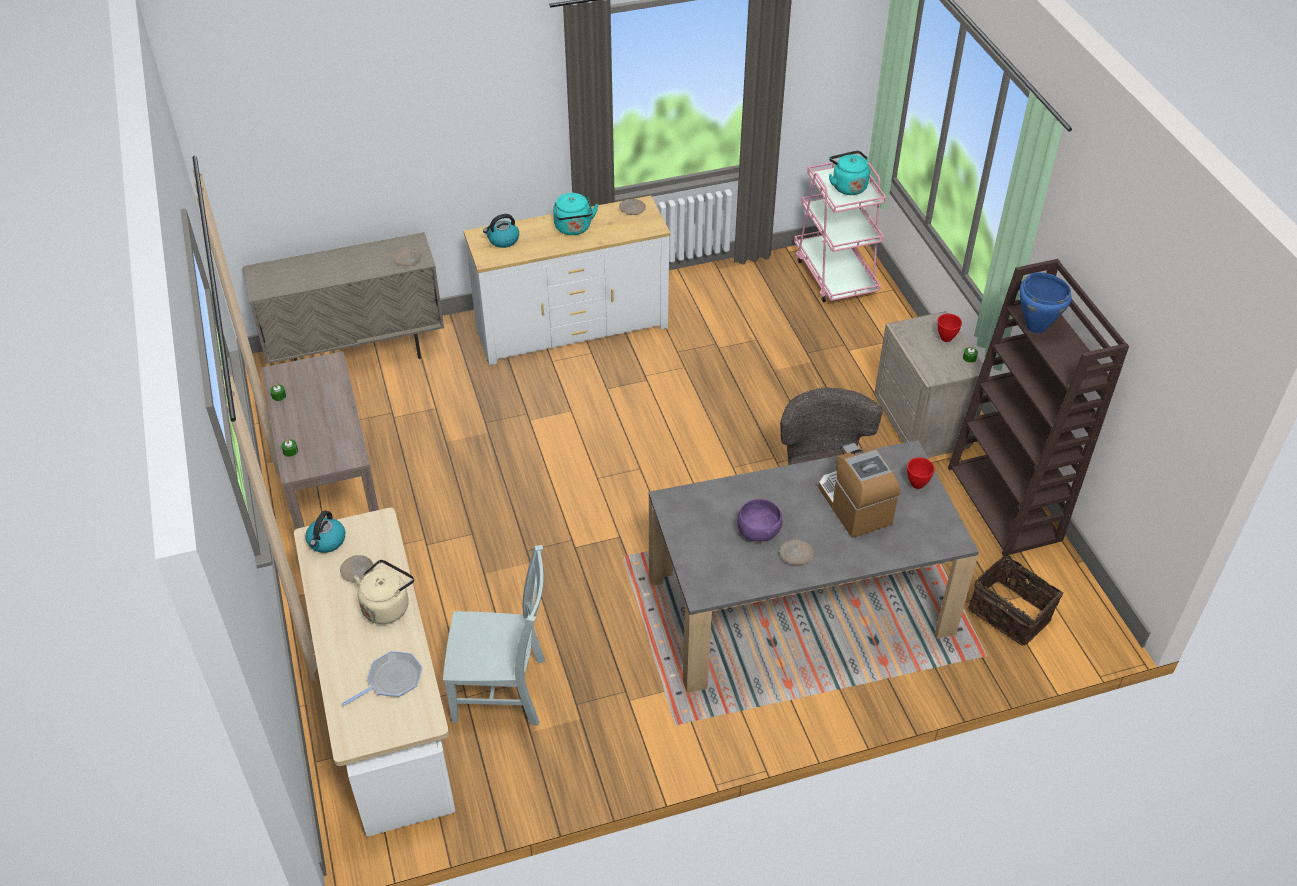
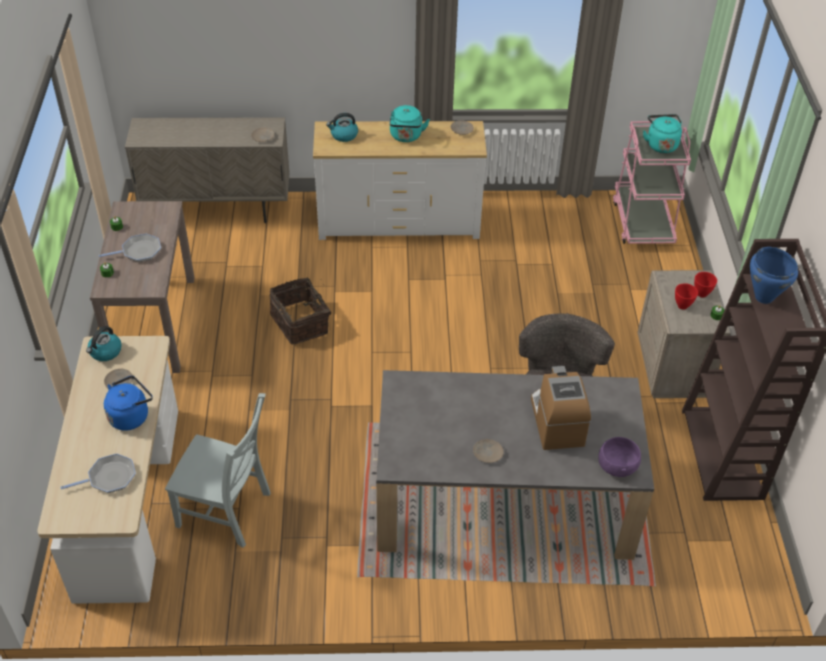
camera: 15 degrees right, 0 degrees up
beige kettle [354,560,414,624] -> blue kettle [104,376,153,431]
purple bowl [737,499,783,542] -> purple bowl moved to [598,437,641,477]
red bowl [907,457,935,489] -> red bowl moved to [675,283,698,310]
basket [968,552,1063,646] -> basket moved to [270,277,331,345]
none -> frying pan [99,234,161,262]

